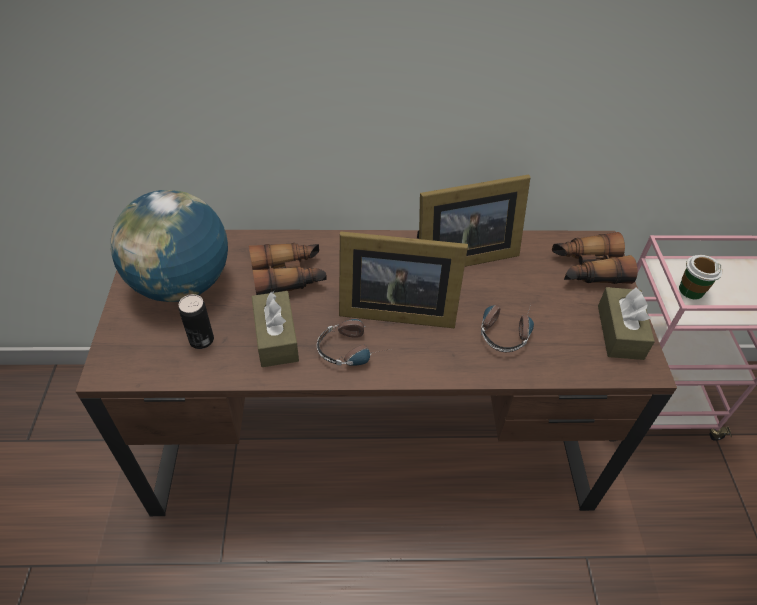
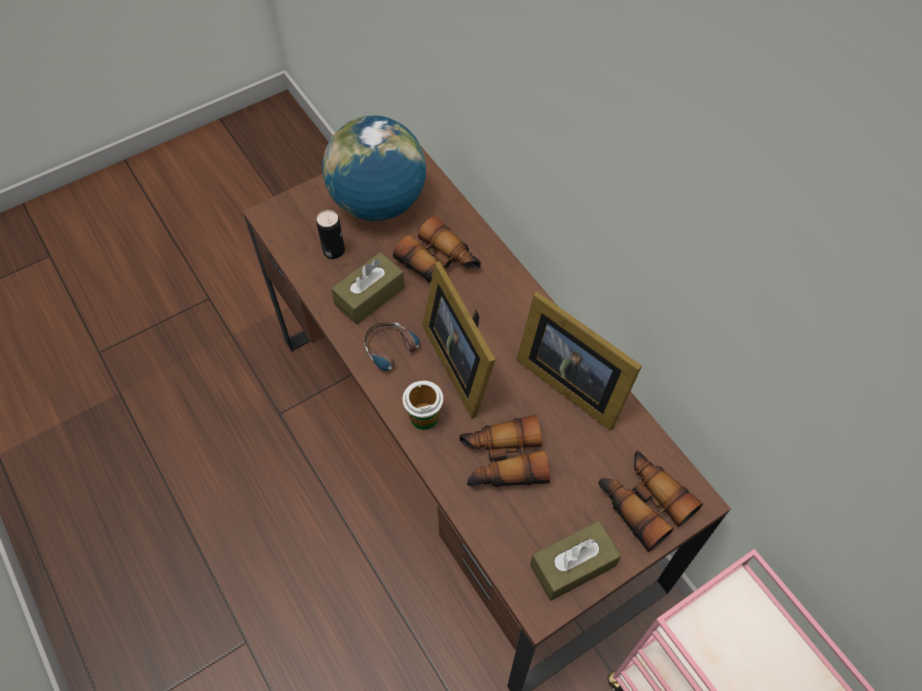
camera: 60 degrees right, 10 degrees up
headphones [481,304,534,352] -> binoculars [459,415,550,487]
cup [679,255,723,299] -> cup moved to [403,381,443,430]

